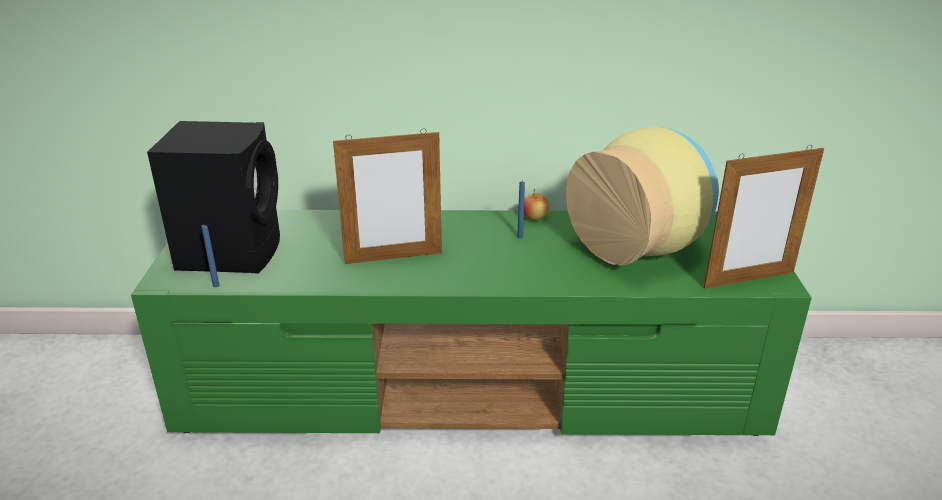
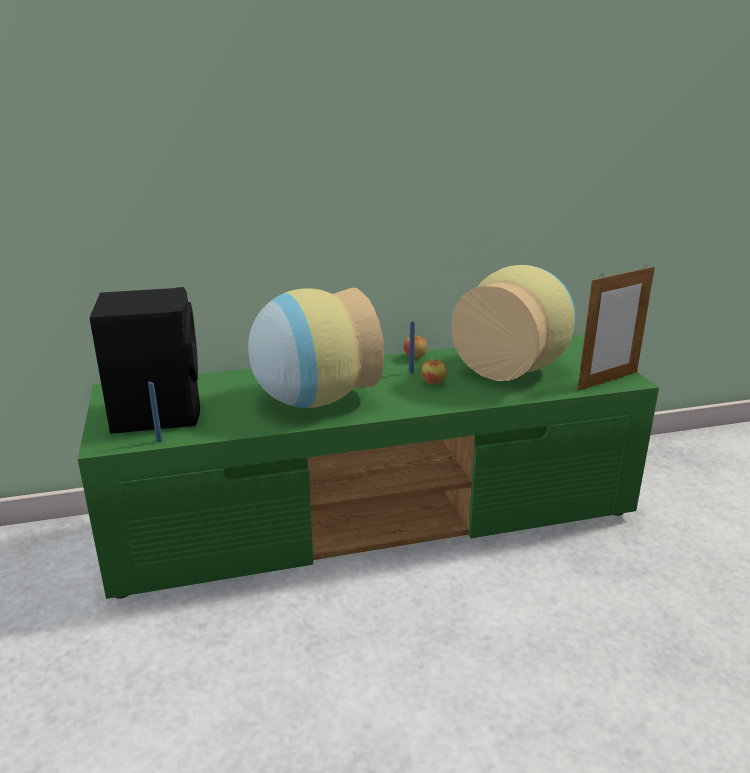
camera: 15 degrees left, 5 degrees down
picture frame [333,128,442,264] -> vase [248,288,384,408]
none -> apple [421,358,447,385]

